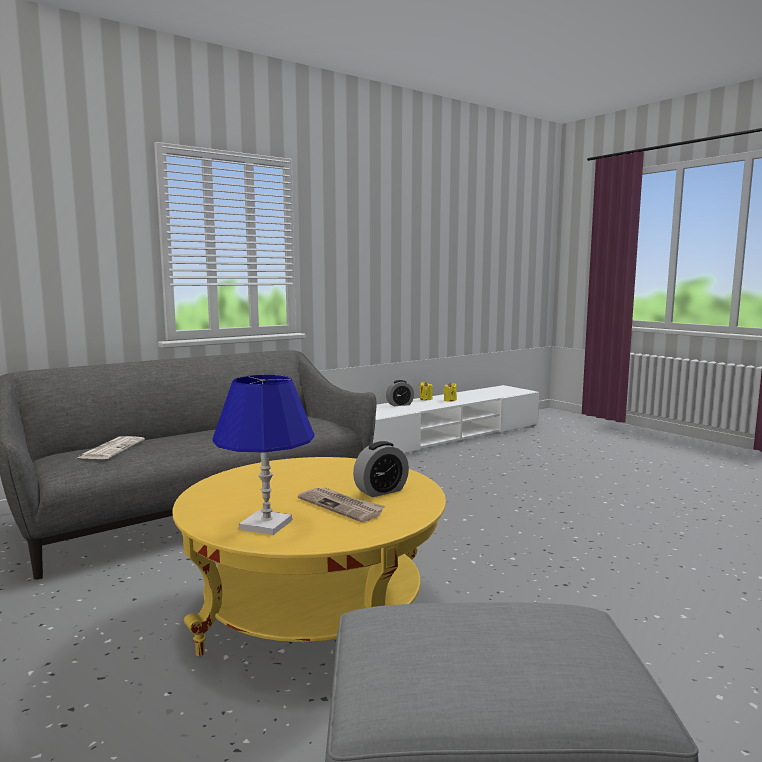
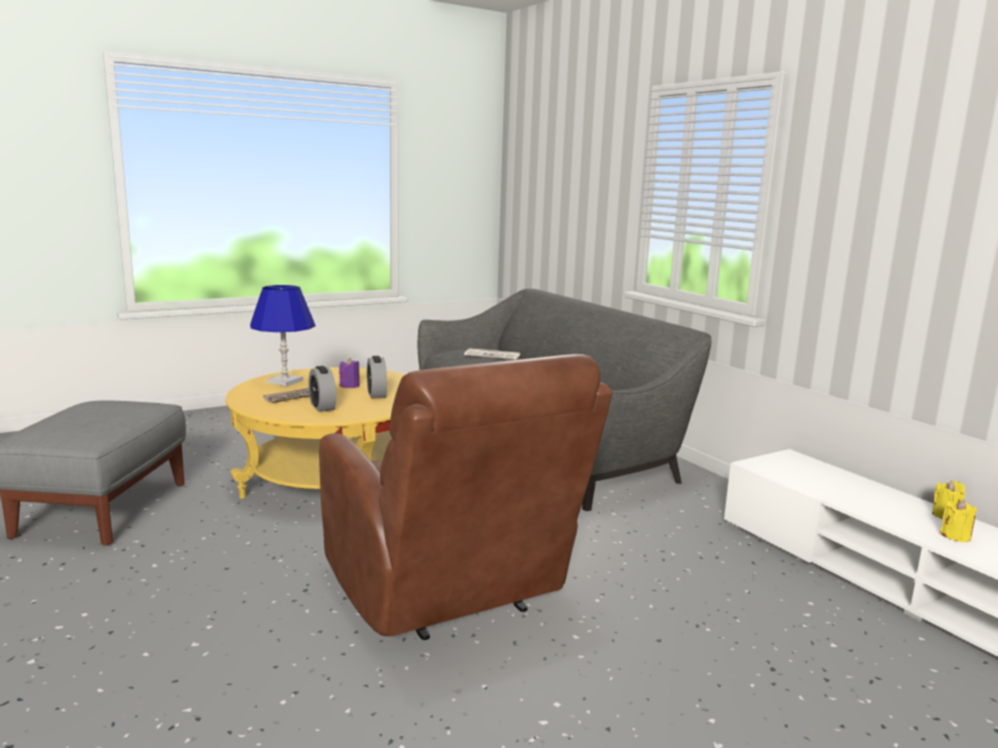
camera: 95 degrees right, 5 degrees up
alarm clock [386,380,414,406] -> alarm clock moved to [367,356,387,399]
none -> brown armchair [319,354,613,640]
none -> purple candle [339,358,360,388]

